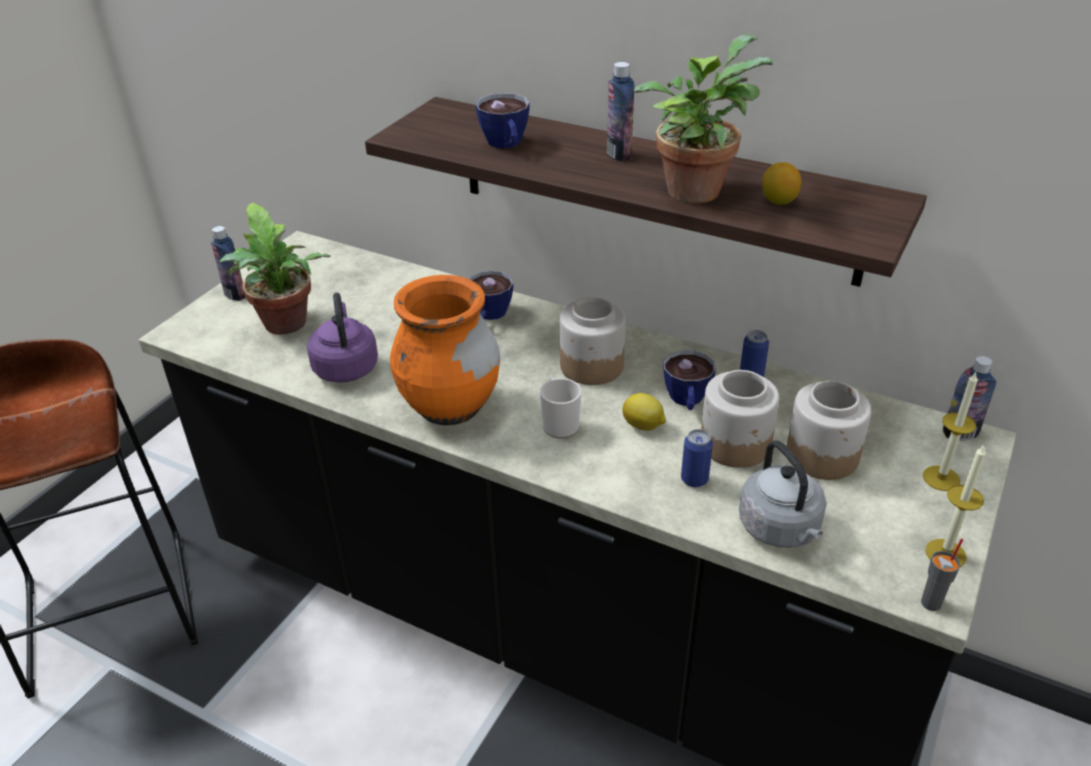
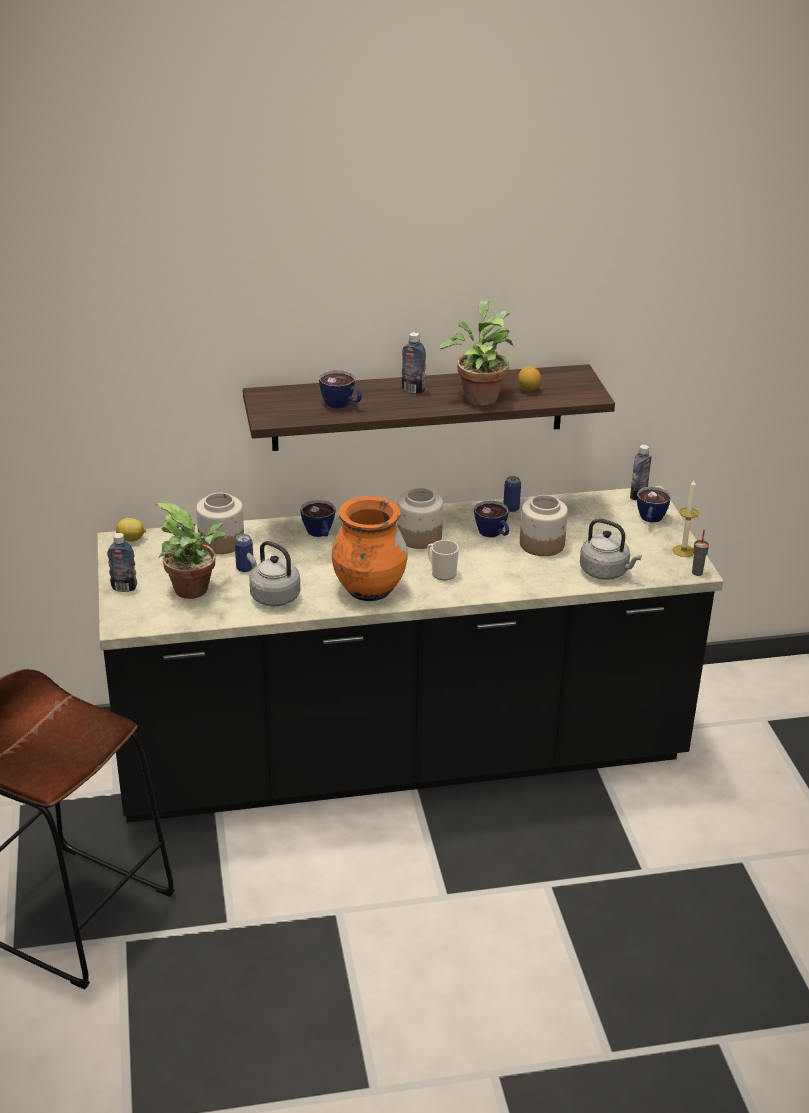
camera: 40 degrees left, 5 degrees down
purple kettle [307,293,378,383] -> grey kettle [246,541,300,607]
lemon [622,393,666,431] -> lemon moved to [116,518,146,542]
can [681,429,713,487] -> can moved to [235,534,253,572]
jar [787,381,871,480] -> jar moved to [196,493,244,554]
candle [923,372,978,491] -> cup [637,486,671,523]

